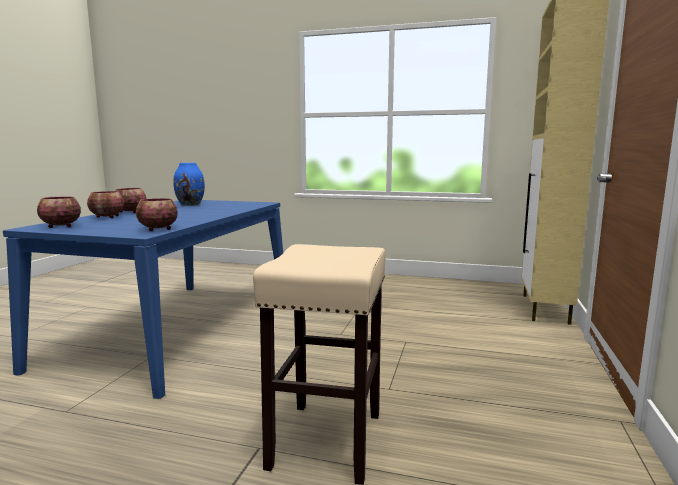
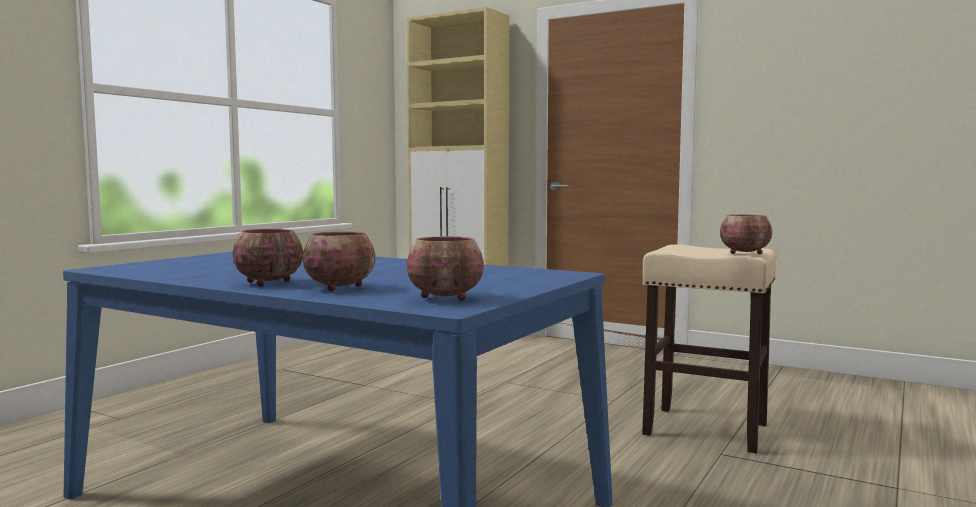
camera: 75 degrees left, 5 degrees down
bowl [136,198,178,231] -> bowl moved to [720,214,772,254]
blue vase [173,163,205,206] -> none

